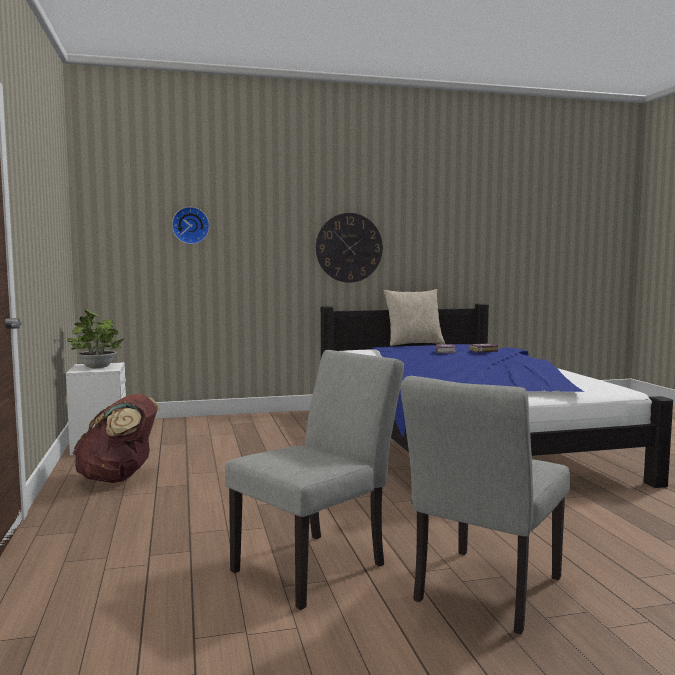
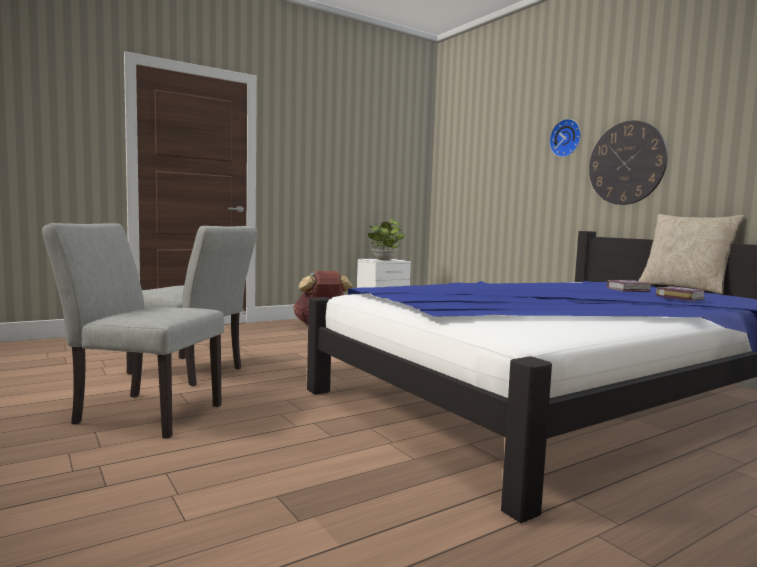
camera: 70 degrees right, 0 degrees up
wall clock [172,207,210,244] -> wall clock moved to [549,119,581,157]

